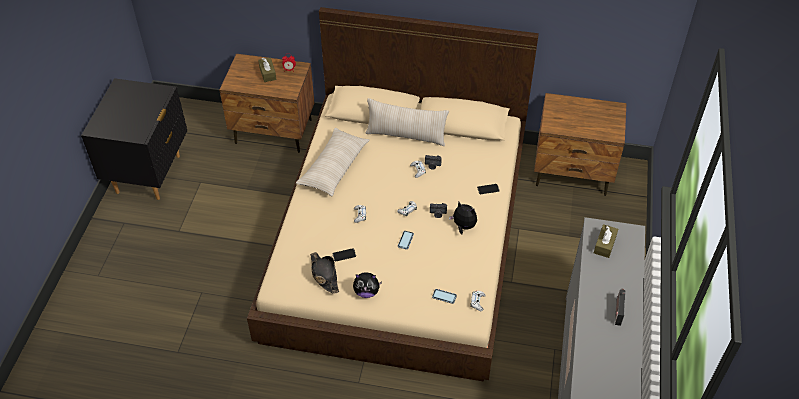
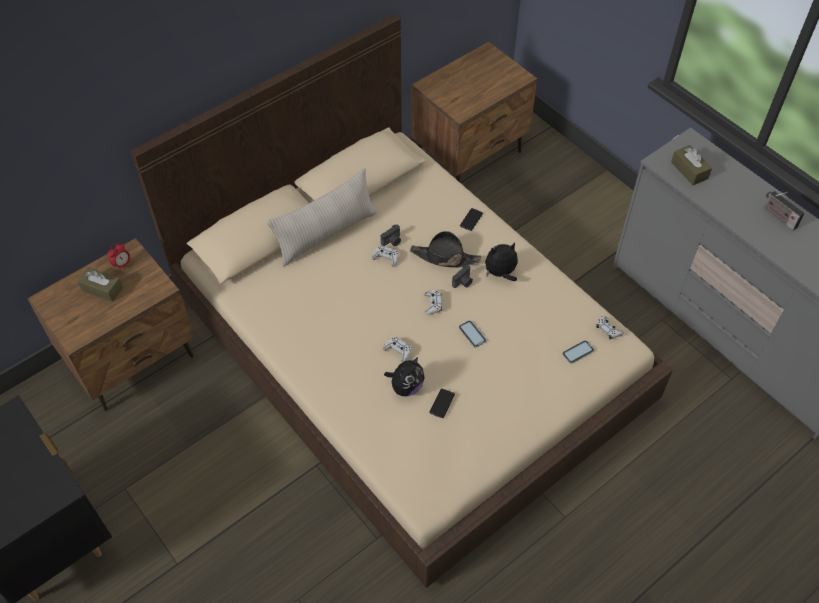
camera: 50 degrees left, 5 degrees up
beige pillow [296,128,370,196] -> none
black hat [310,252,339,294] -> black hat moved to [410,231,481,268]
plush toy [353,272,382,298] -> plush toy moved to [384,357,425,396]

